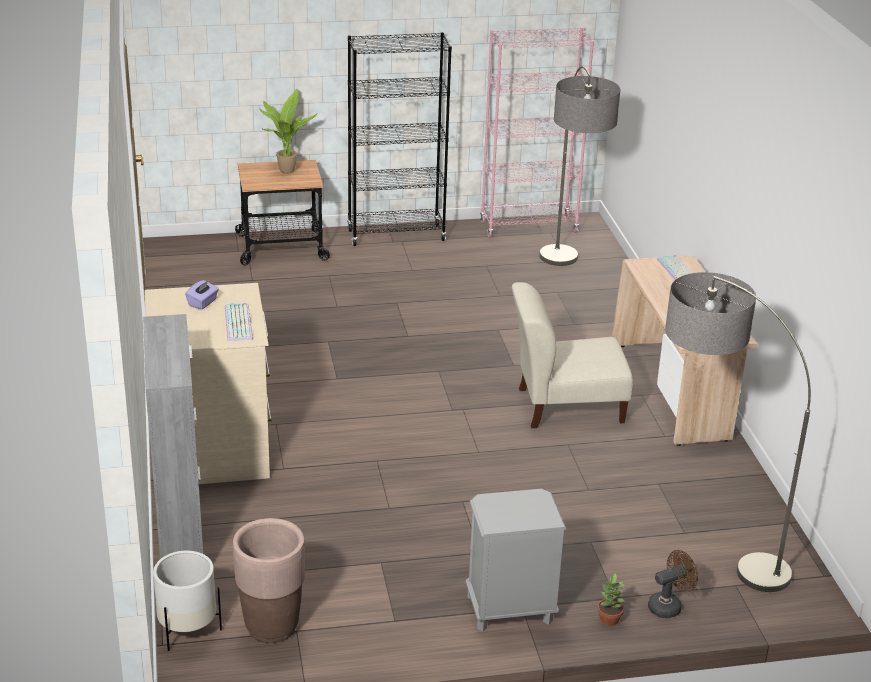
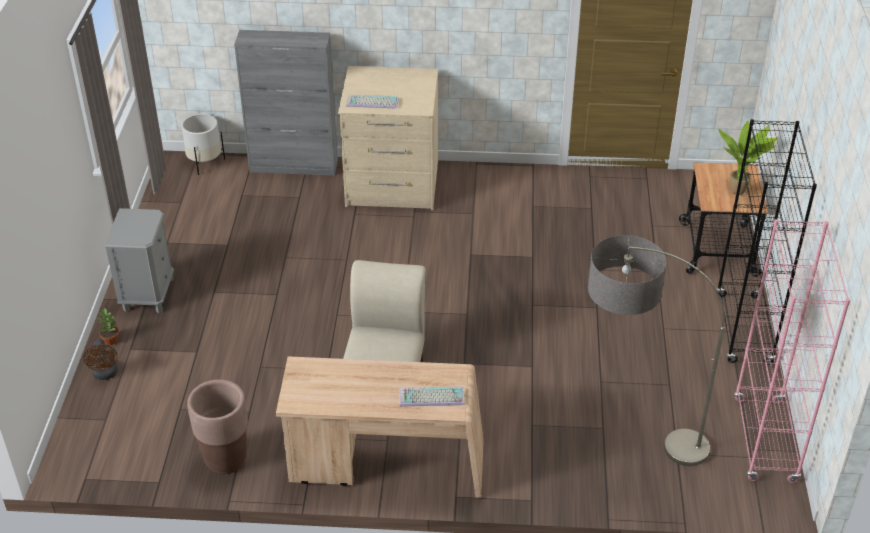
camera: 105 degrees right, 10 degrees up
purple tissue box [185,280,219,310] -> none
brown planter [233,518,305,643] -> brown planter moved to [187,379,248,474]
floor lamp [665,272,811,592] -> none

